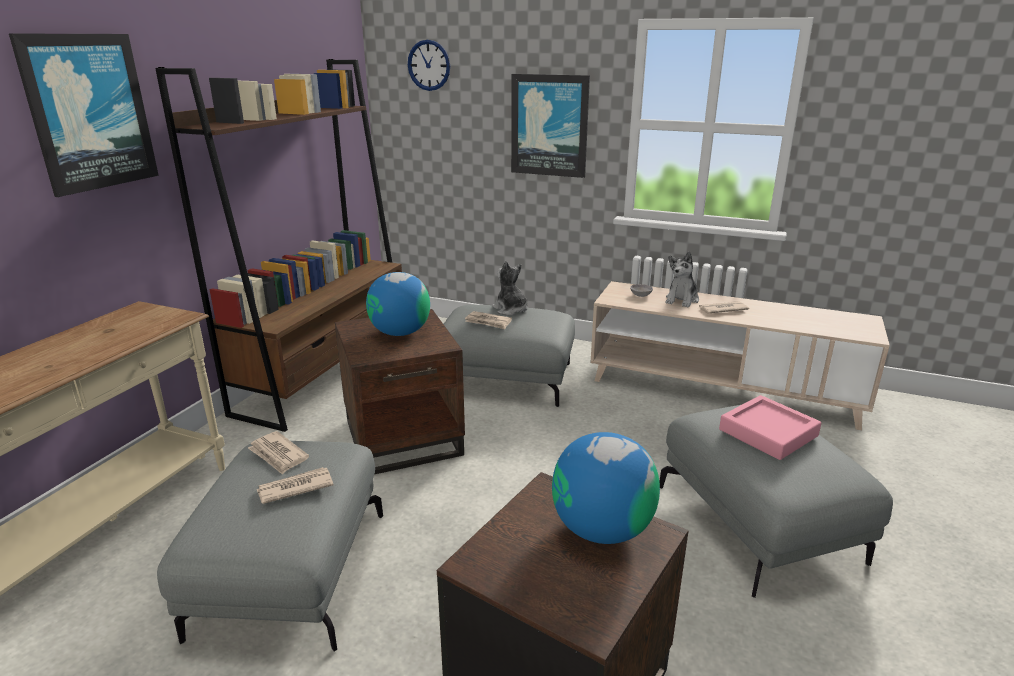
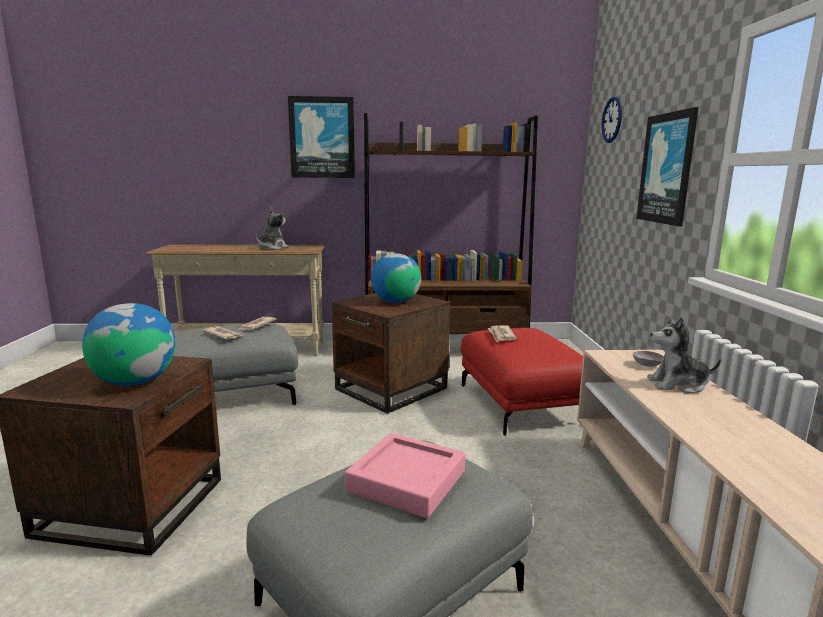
camera: 65 degrees right, 10 degrees down
grey ottoman [444,305,575,407] -> red ottoman [461,328,583,436]
plush toy [492,261,527,316] -> plush toy moved to [256,208,288,250]
newspaper [699,301,749,313] -> none

